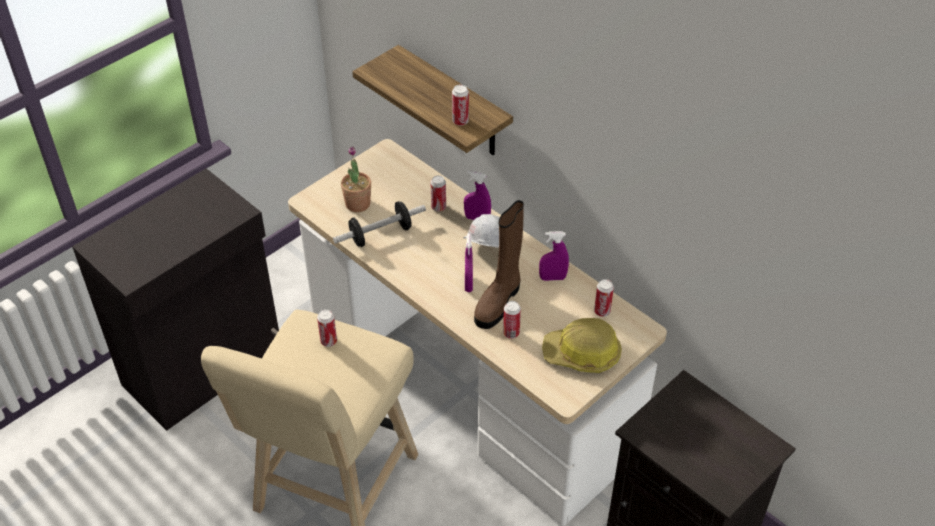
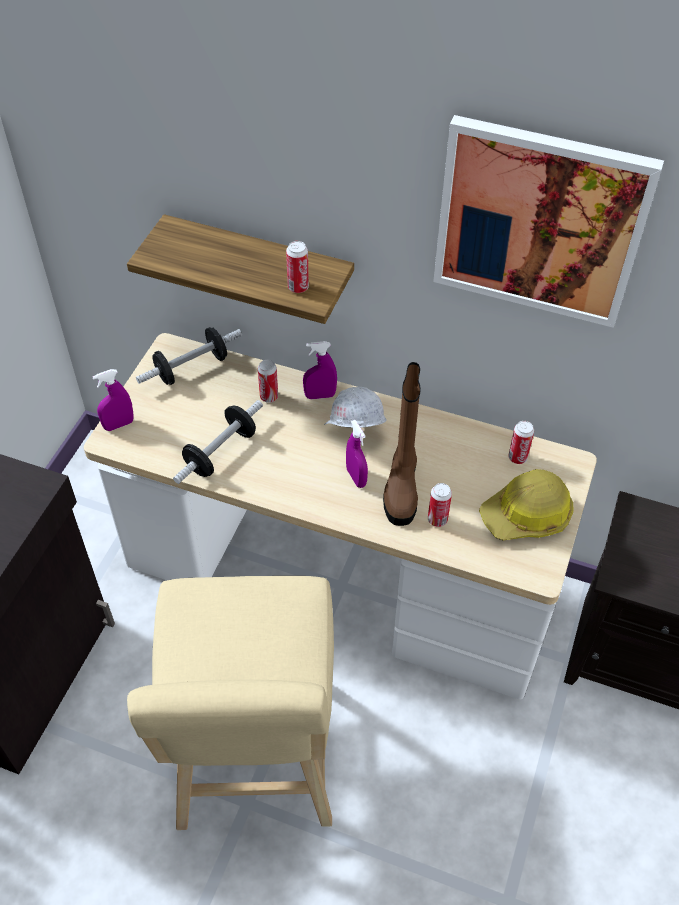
camera: 25 degrees left, 5 degrees up
can [317,309,337,347] -> none
potted plant [341,146,371,212] -> none
purple spray bottle [539,231,569,281] -> purple spray bottle moved to [92,369,134,431]
none -> dumbbell [136,327,242,385]
none -> picture [433,115,664,328]

